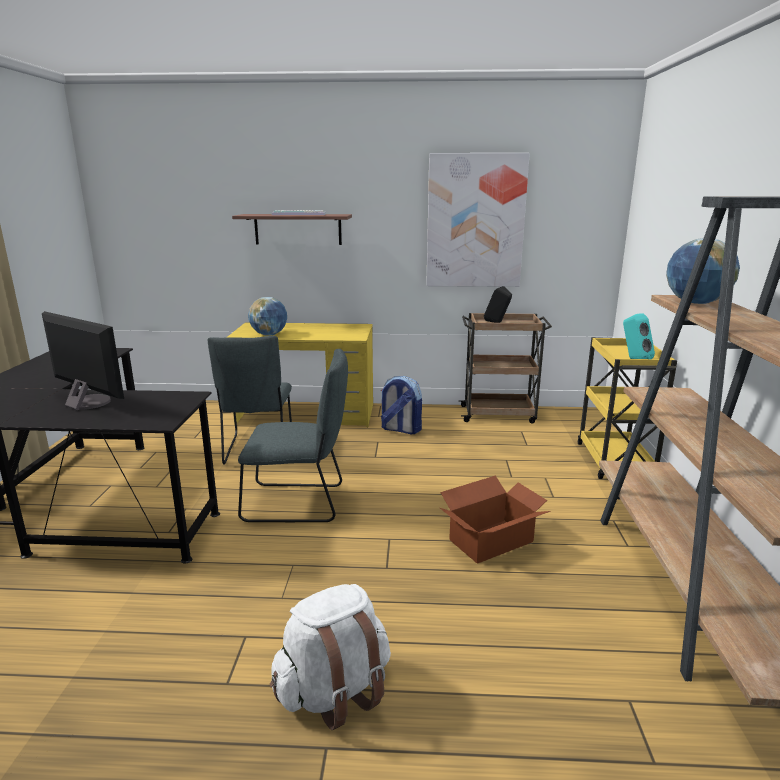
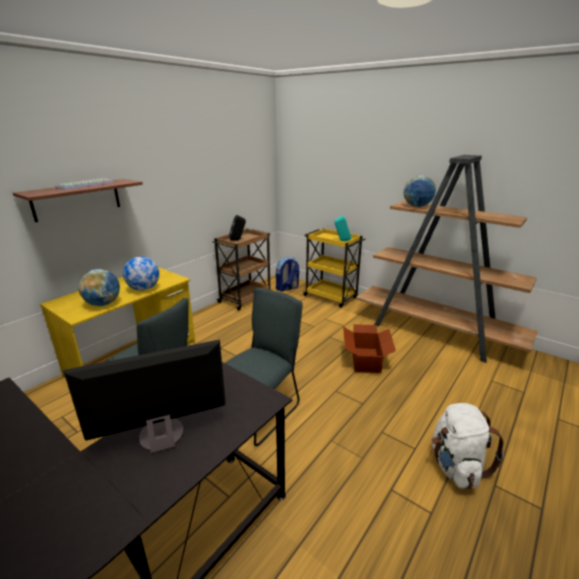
camera: 55 degrees left, 5 degrees up
backpack [381,376,422,434] -> backpack moved to [276,257,299,292]
picture [426,153,530,287] -> none
none -> globe [123,256,159,291]

